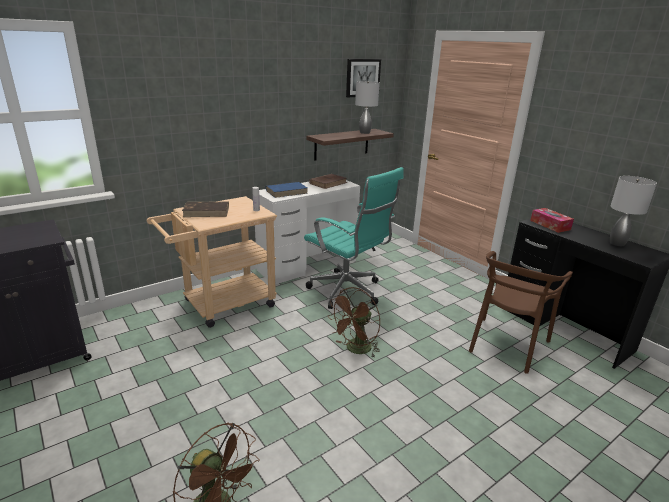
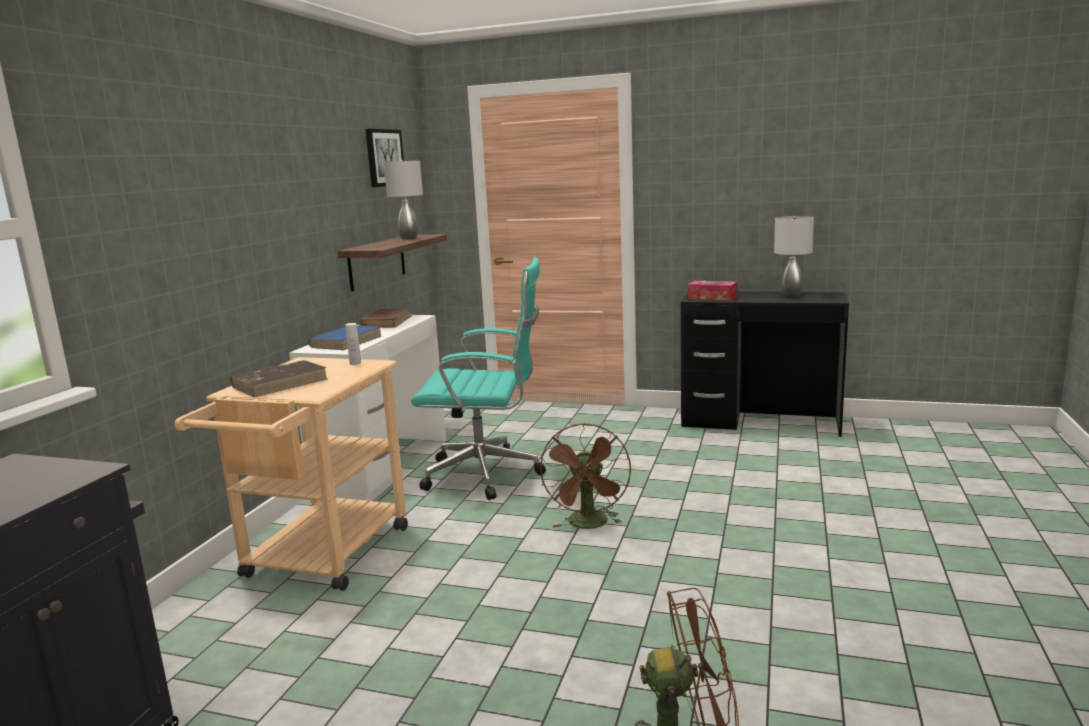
camera: 35 degrees left, 10 degrees down
brown chair [469,251,573,374] -> none

